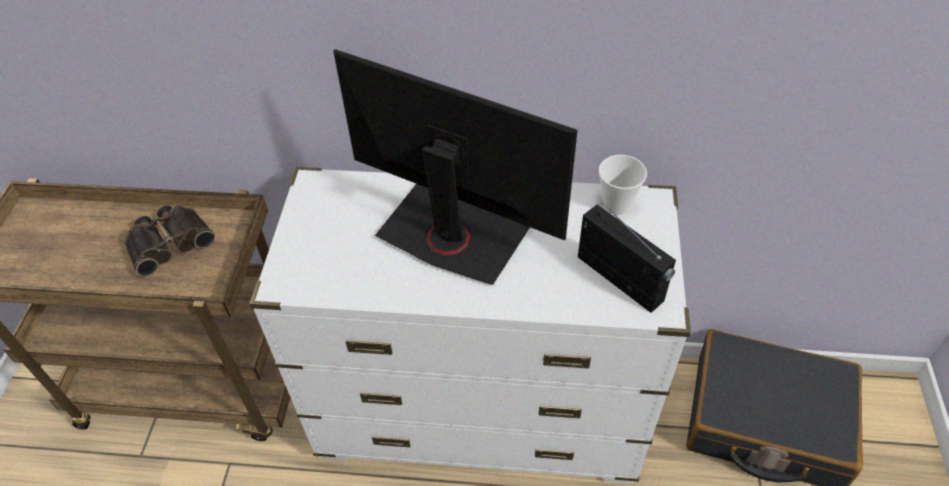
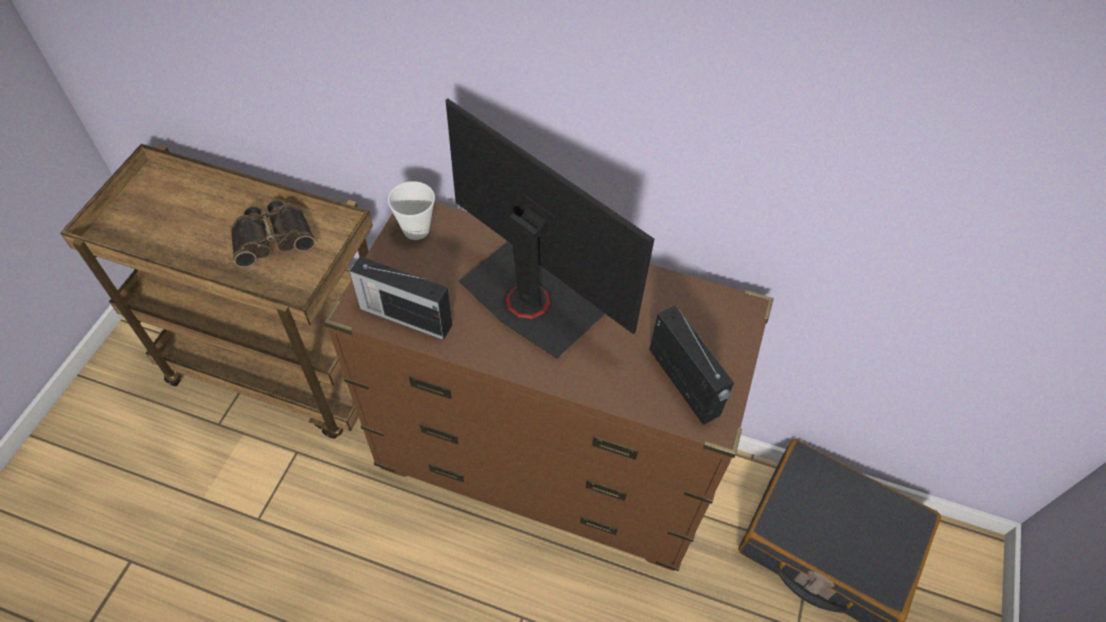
camera: 10 degrees right, 5 degrees up
white dresser [249,167,691,484] -> brown dresser [324,202,774,571]
cup [598,155,647,215] -> cup moved to [388,181,435,240]
none -> radio [349,256,452,340]

